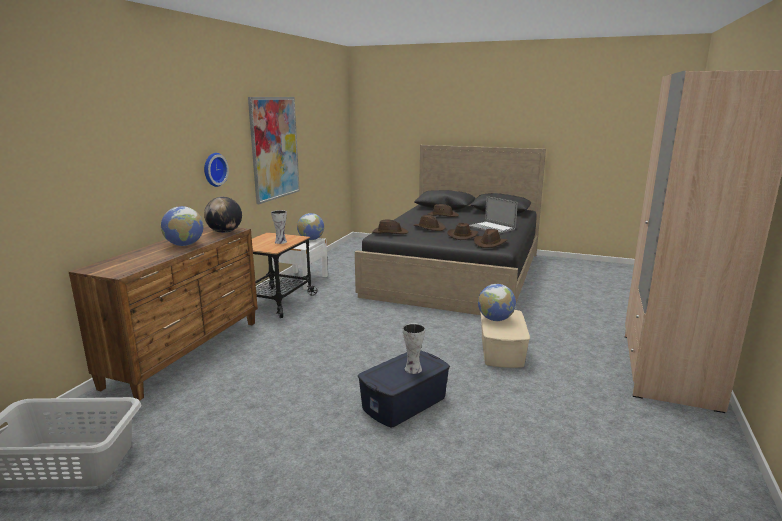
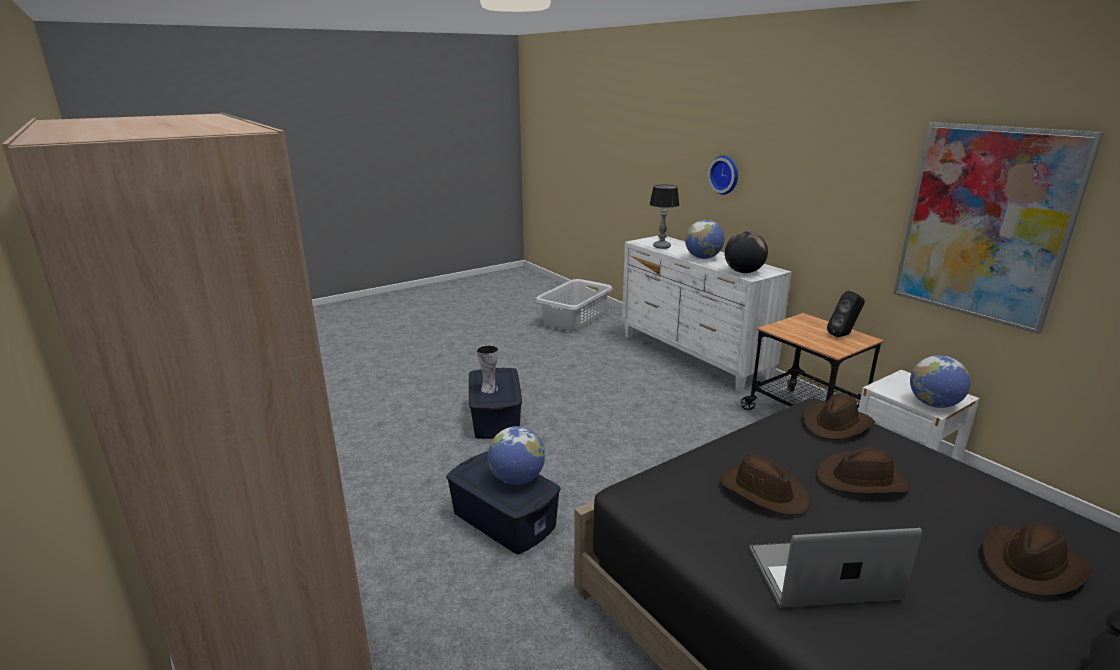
camera: 125 degrees right, 5 degrees up
brown dresser [69,226,258,401] -> white dresser [622,236,792,393]
wall clock [204,153,229,187] -> wall clock moved to [708,156,738,195]
vase [271,210,287,244] -> none
brown hat [474,229,507,248] -> none
beige storage box [480,310,530,368] -> blue storage box [446,451,561,554]
none -> table lamp [649,185,679,249]
none -> black speaker [827,291,865,337]

